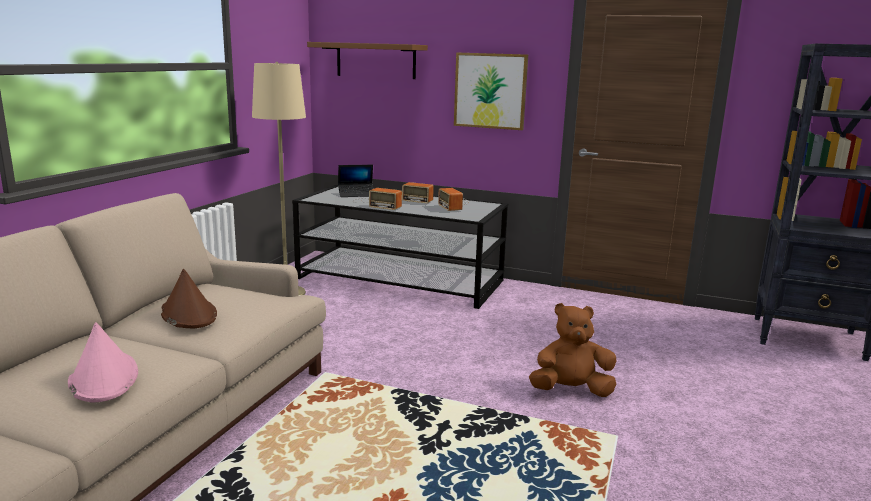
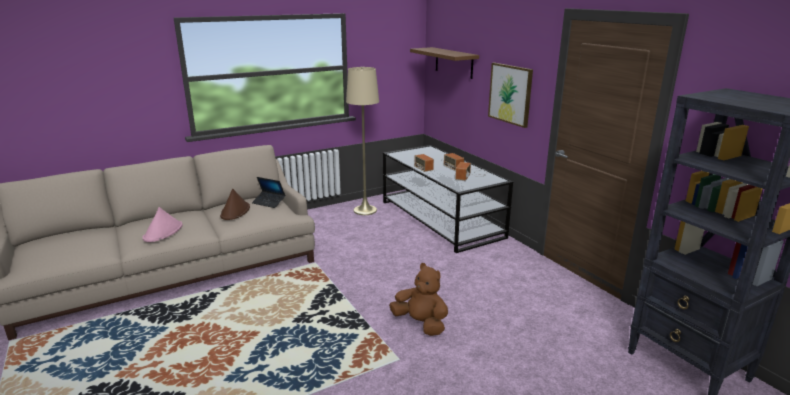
camera: 40 degrees right, 5 degrees up
laptop [338,165,373,197] -> laptop moved to [252,177,285,208]

